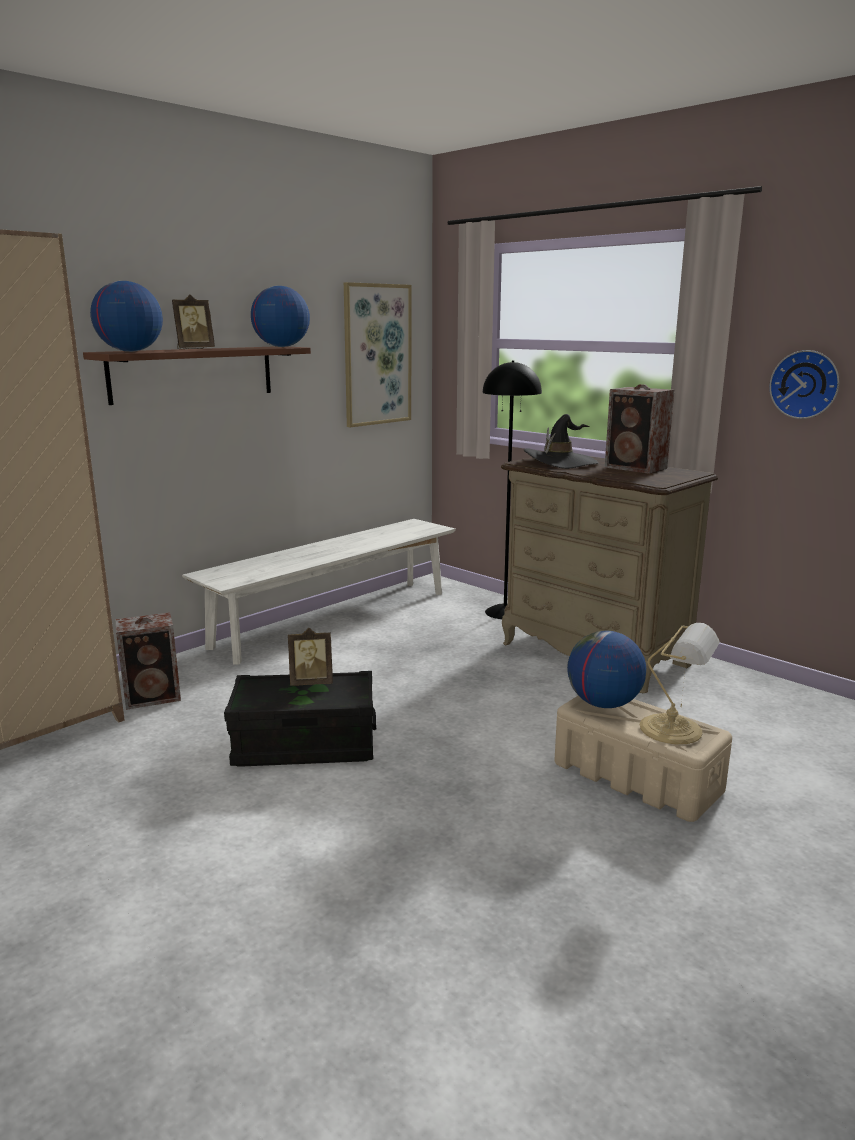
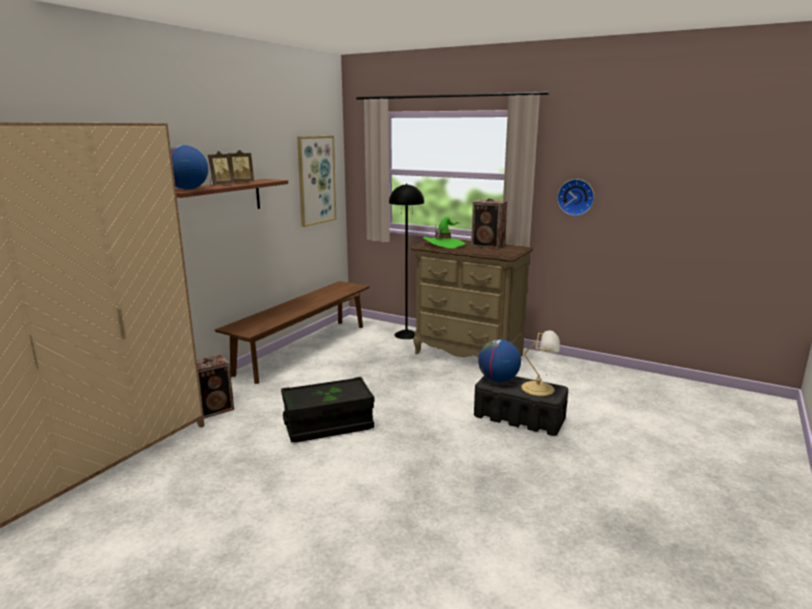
camera: 15 degrees left, 0 degrees up
white bench [182,519,456,665] -> brown bench [215,281,370,384]
globe [251,286,310,347] -> none
picture frame [288,628,333,686] -> picture frame moved to [228,150,254,183]
black hat [524,414,598,469] -> green hat [423,216,466,249]
beige storage box [555,696,732,822] -> black storage box [474,376,568,436]

